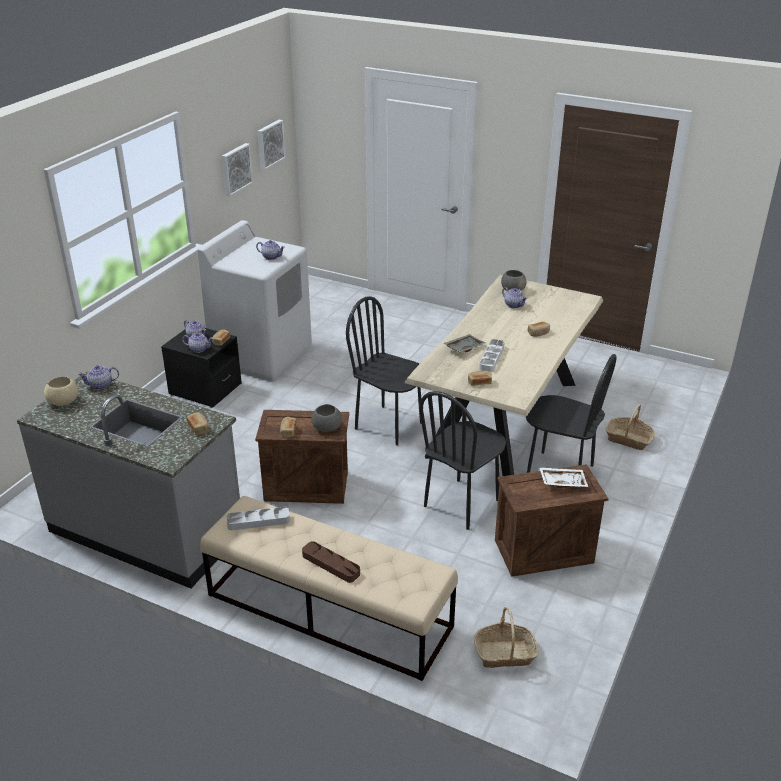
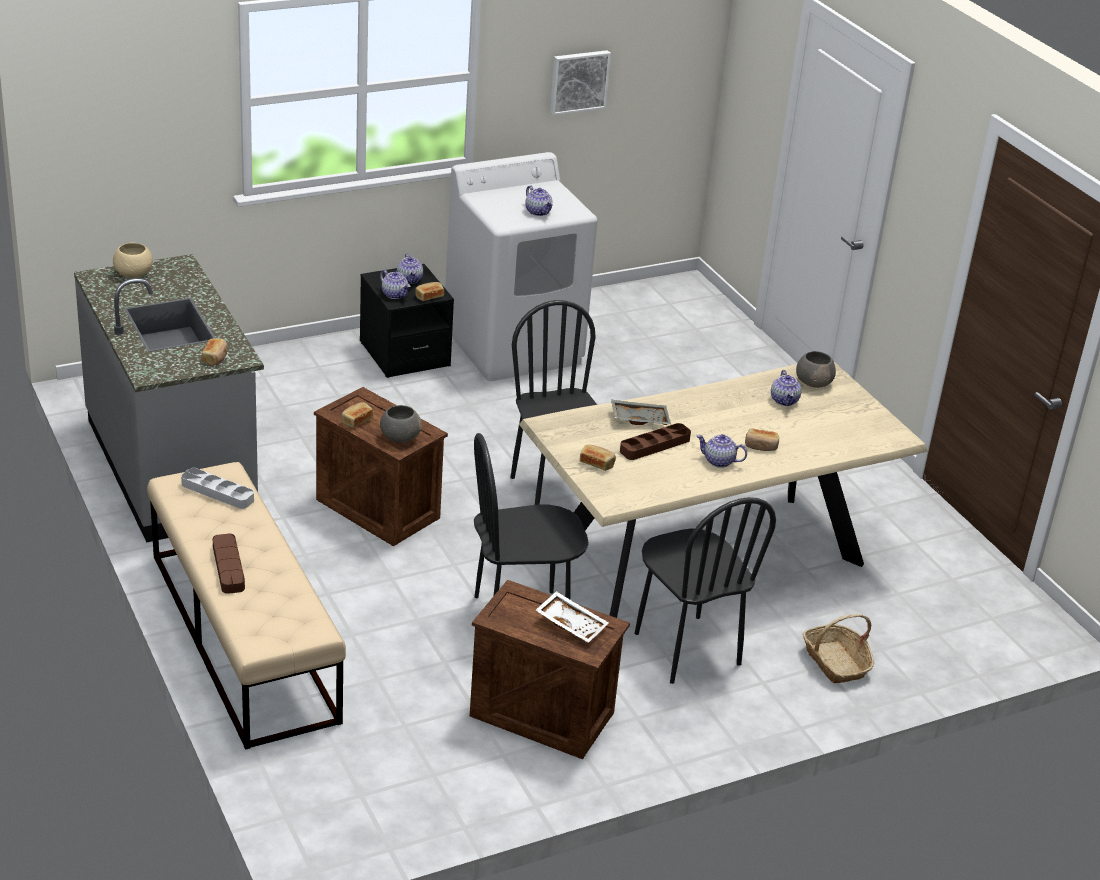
camera: 35 degrees right, 0 degrees up
teapot [78,365,119,390] -> teapot moved to [697,434,747,468]
picture [258,120,286,170] -> none
basket [474,607,539,668] -> none
white tray [479,339,505,372] -> brown tray [620,423,691,460]

